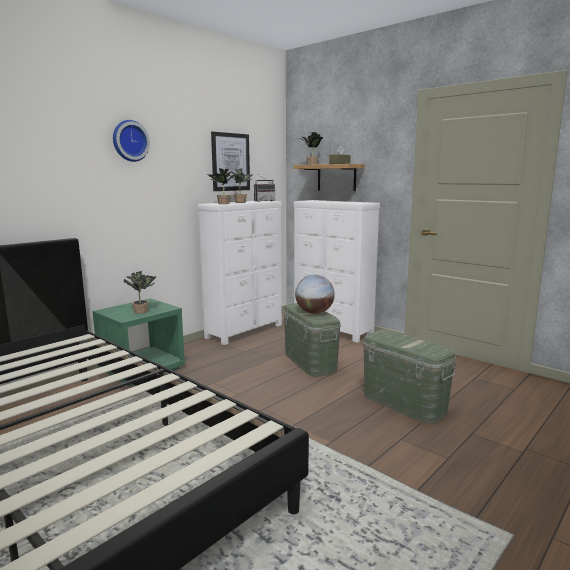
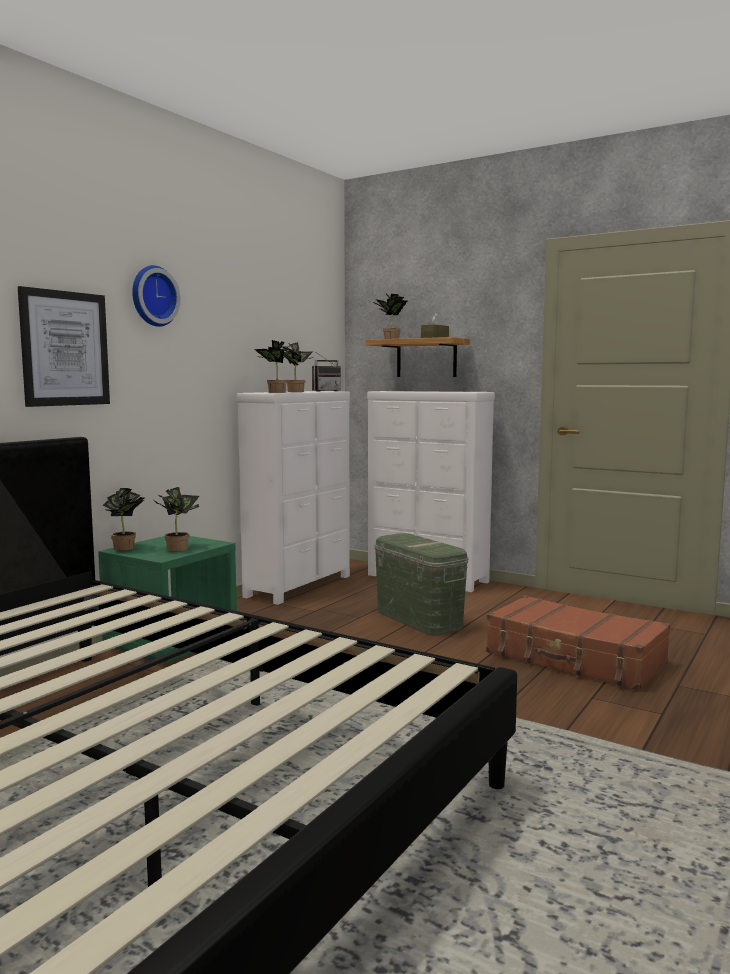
camera: 10 degrees left, 5 degrees down
picture [211,132,250,191] -> picture moved to [18,286,110,407]
globe [295,275,335,314] -> none
green storage box [362,330,457,424] -> brown suitcase [486,595,670,691]
none -> potted plant [102,488,144,551]

